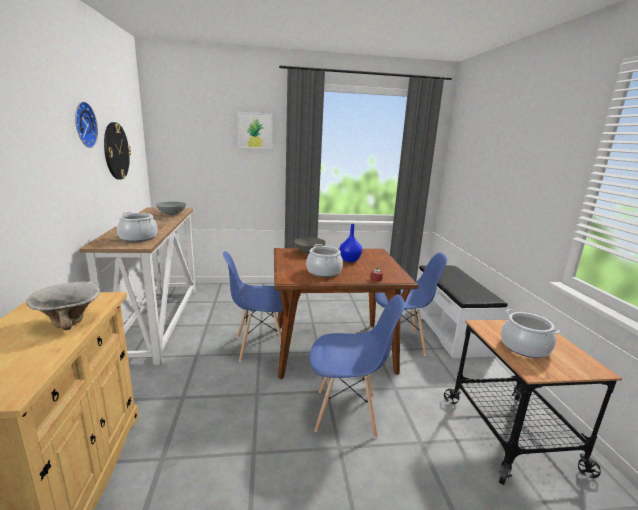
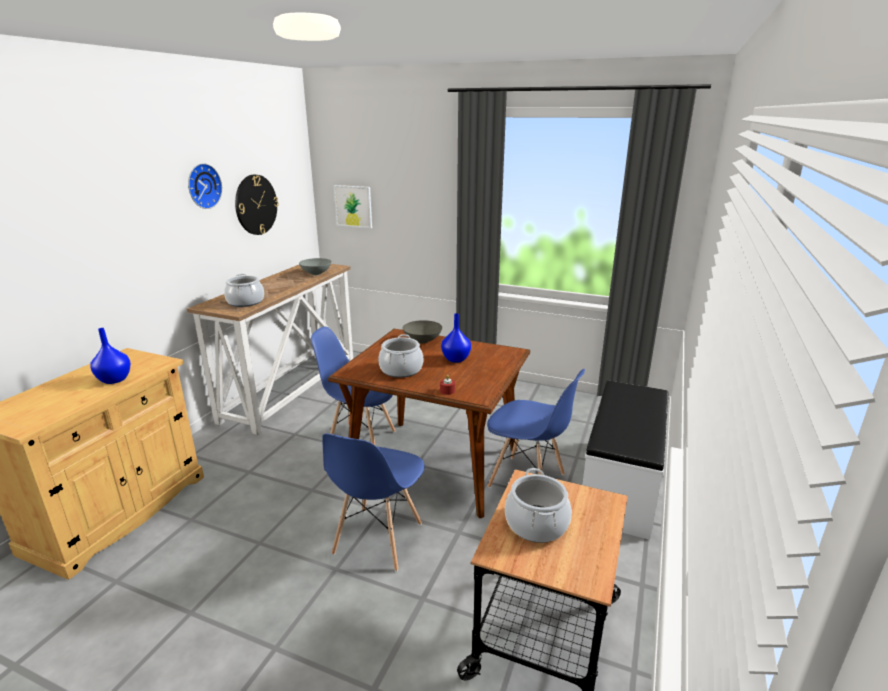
camera: 30 degrees right, 5 degrees up
bowl [26,281,100,330] -> blue vase [90,328,131,384]
picture [238,112,273,149] -> picture moved to [334,185,372,228]
blue chair [309,295,405,438] -> blue chair turned 75 degrees clockwise [322,433,425,571]

